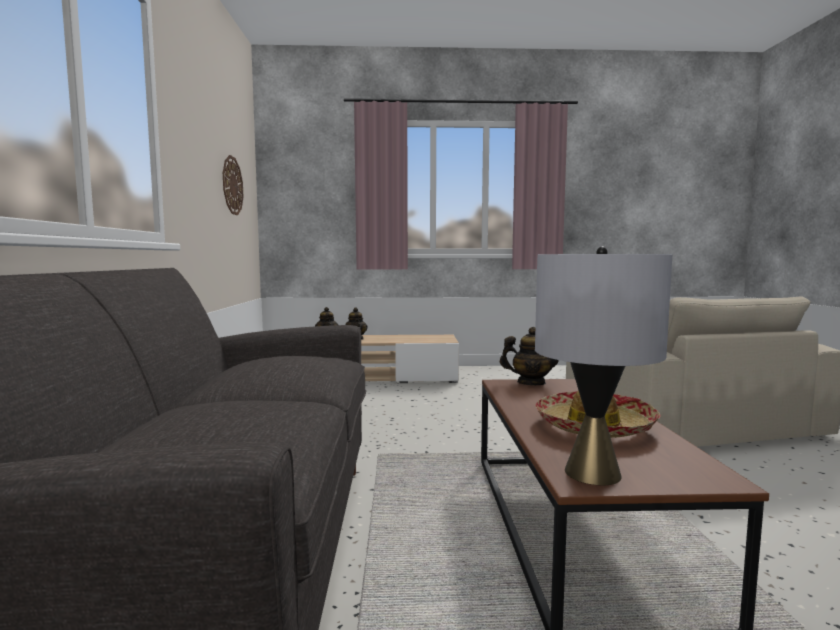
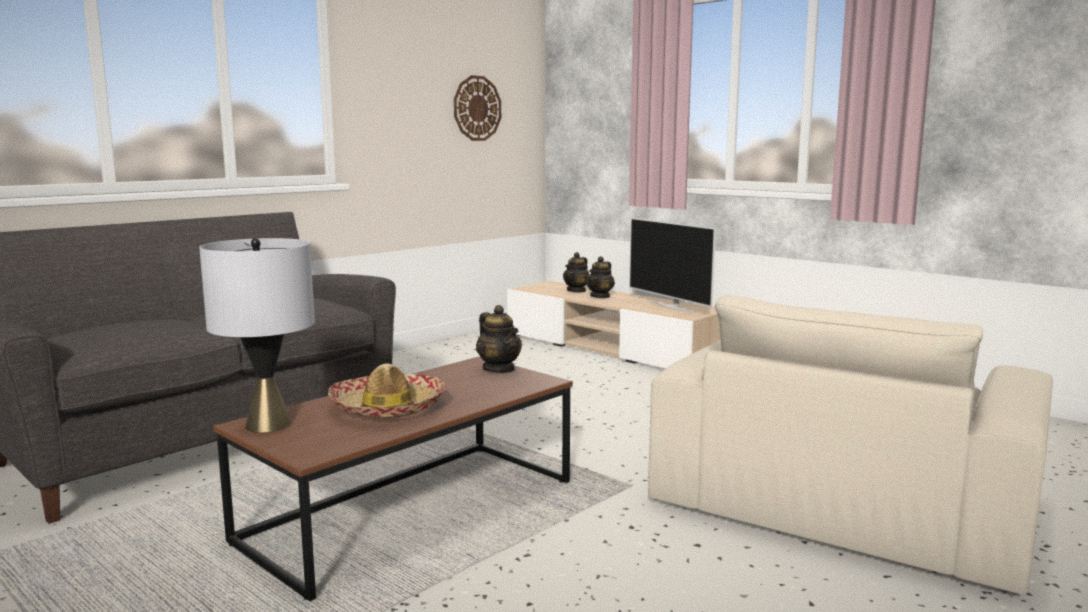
camera: 45 degrees right, 5 degrees up
none -> television [629,218,716,313]

